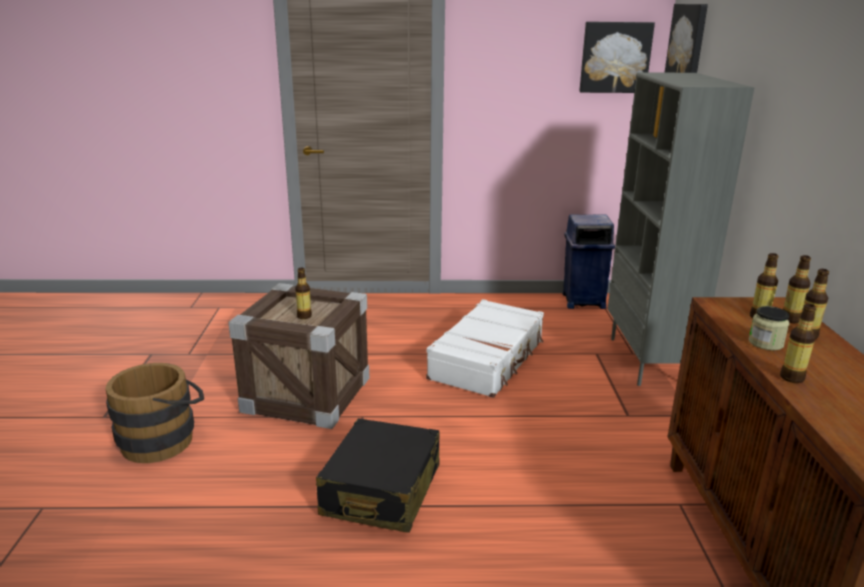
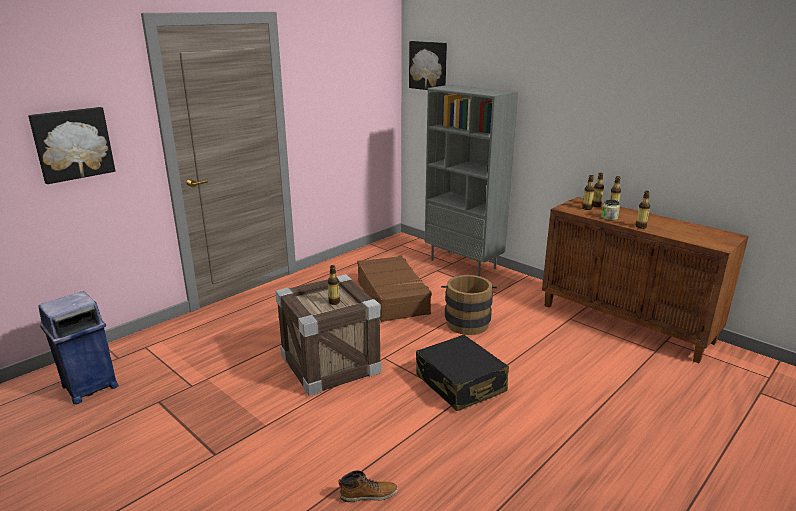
camera: 45 degrees left, 0 degrees up
brown bucket [105,363,204,463] -> brown bucket moved to [441,275,497,335]
white suitcase [426,299,544,398] -> brown suitcase [357,255,432,322]
blue trash can [563,214,615,309] -> blue trash can moved to [38,291,119,404]
picture [579,22,655,93] -> picture moved to [28,107,115,184]
none -> boot [339,470,398,502]

